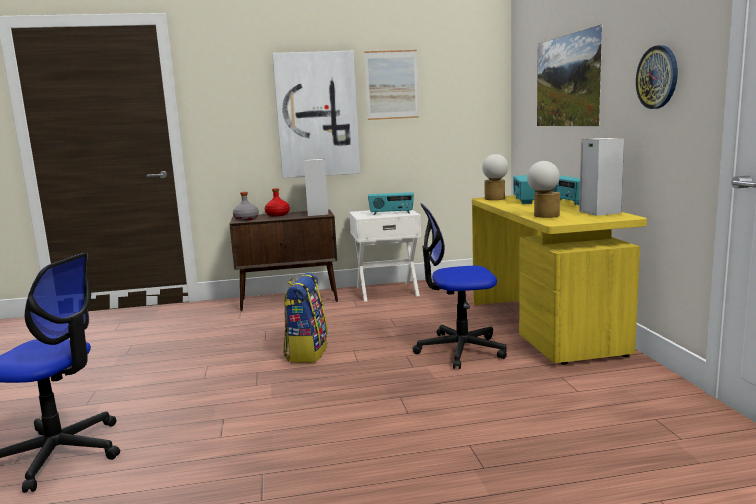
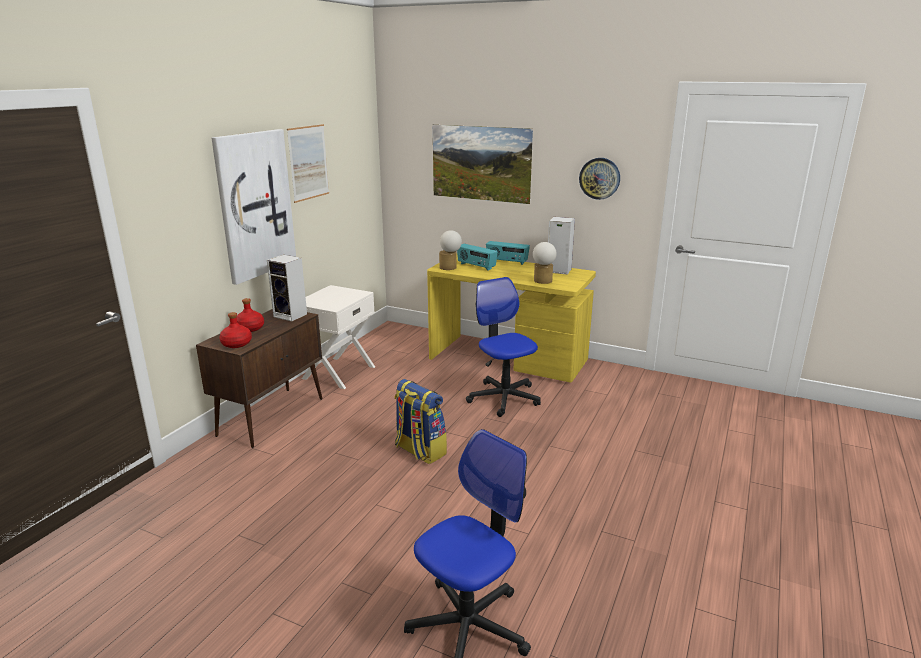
camera: 55 degrees left, 10 degrees up
grey bottle [233,192,259,221] -> red bottle [219,312,252,348]
radio [368,192,414,215] -> none
office chair [412,203,507,369] -> office chair turned 120 degrees clockwise [466,277,541,417]

